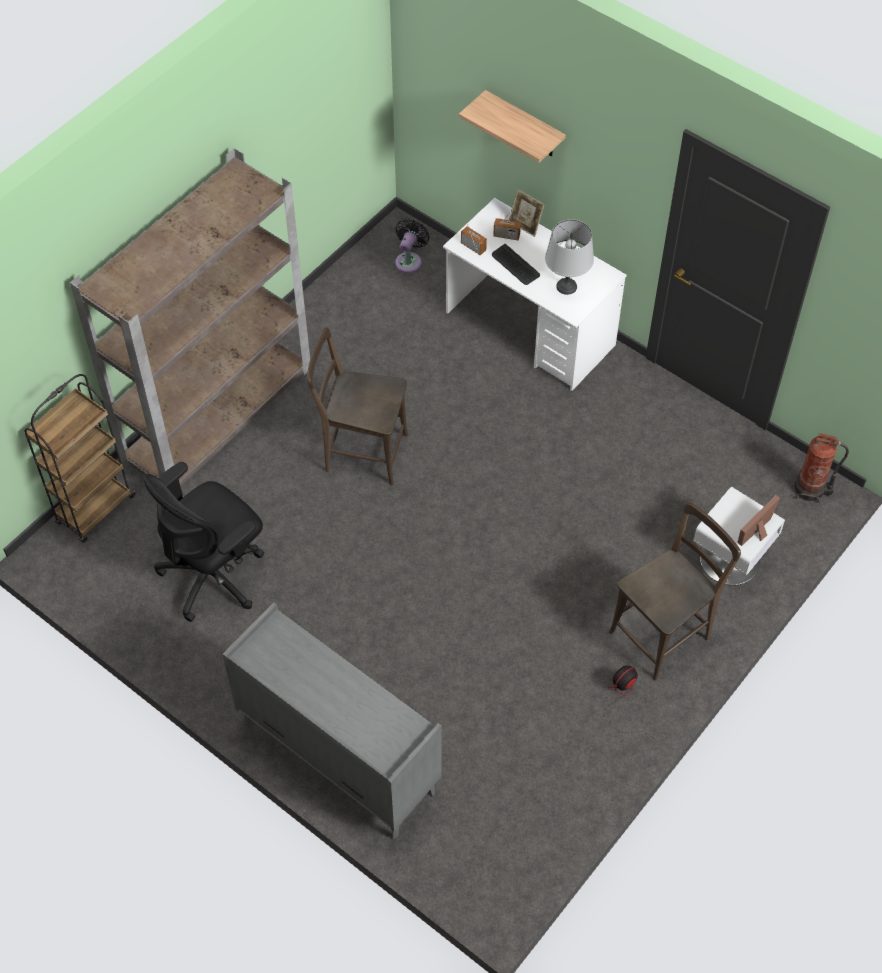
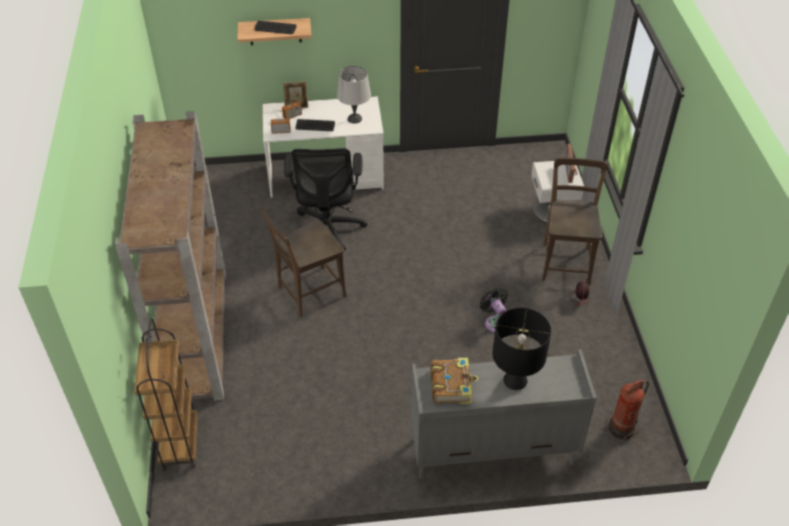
camera: 45 degrees left, 10 degrees down
black office chair [142,462,264,622] -> black office chair moved to [284,148,367,251]
black fan [395,219,429,273] -> black fan moved to [480,288,508,333]
fire extinguisher [794,433,849,502] -> fire extinguisher moved to [605,379,649,442]
none -> keyboard [254,21,296,34]
none -> book [430,358,478,404]
none -> black table lamp [492,308,551,390]

